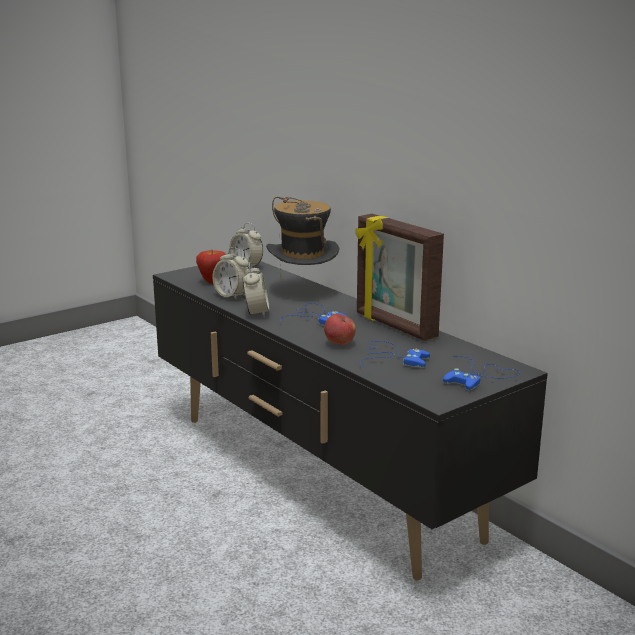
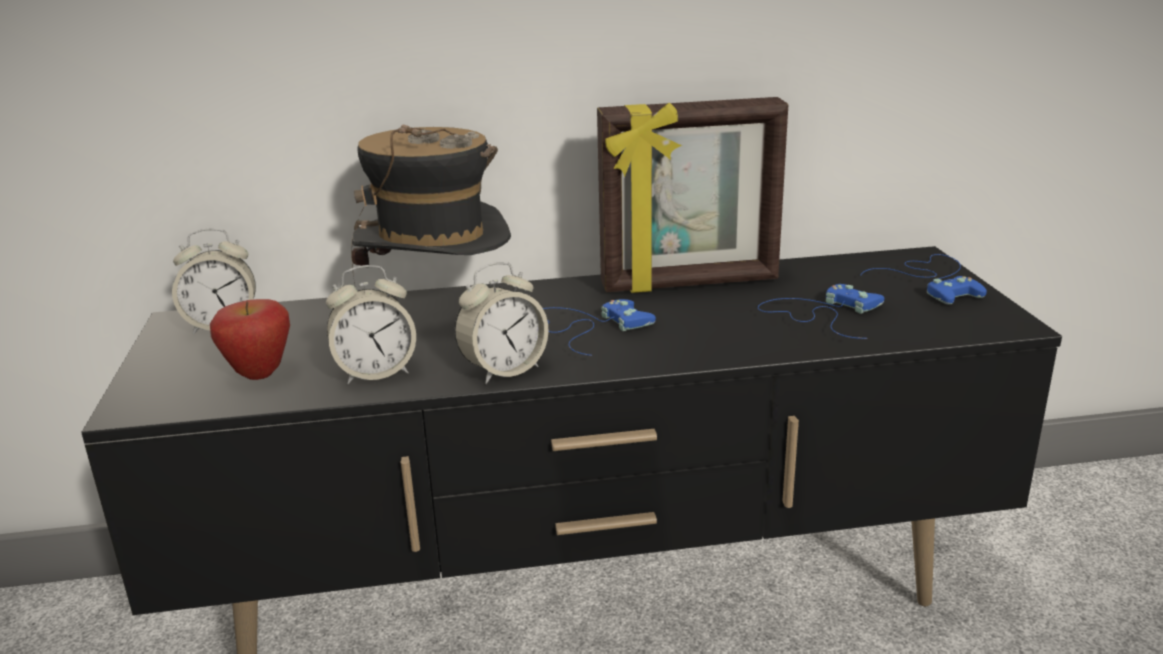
camera: 60 degrees left, 5 degrees up
alarm clock [242,262,270,317] -> alarm clock turned 120 degrees clockwise [454,262,549,384]
apple [324,314,356,345] -> none

